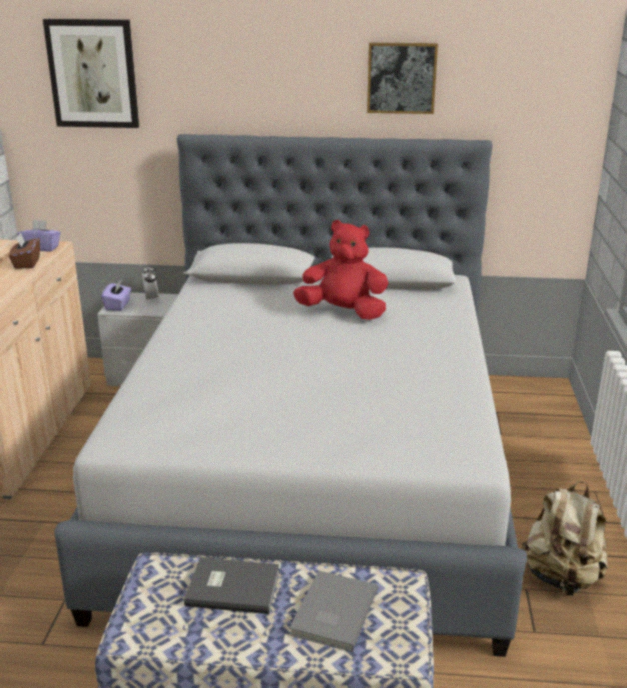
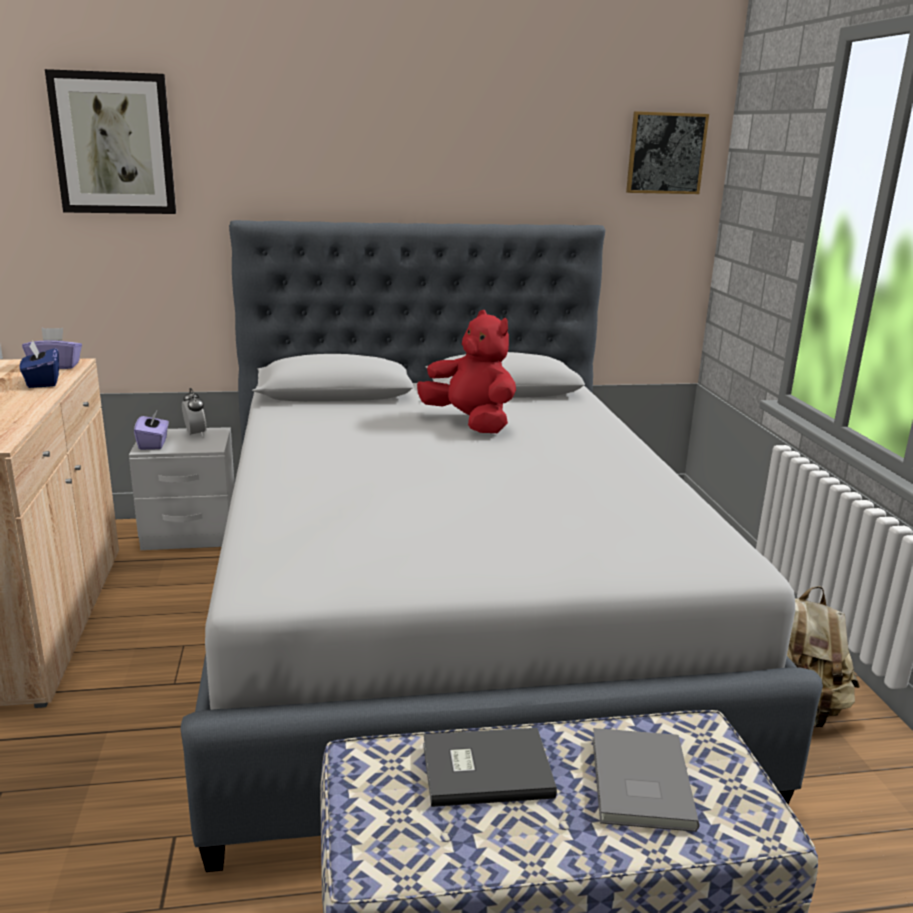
camera: 15 degrees left, 5 degrees down
brown tissue box [9,233,40,269] -> blue tissue box [20,341,59,388]
red plush toy [293,220,388,320] -> red plush toy turned 45 degrees clockwise [417,310,516,433]
picture [367,43,438,114] -> picture moved to [626,111,709,194]

